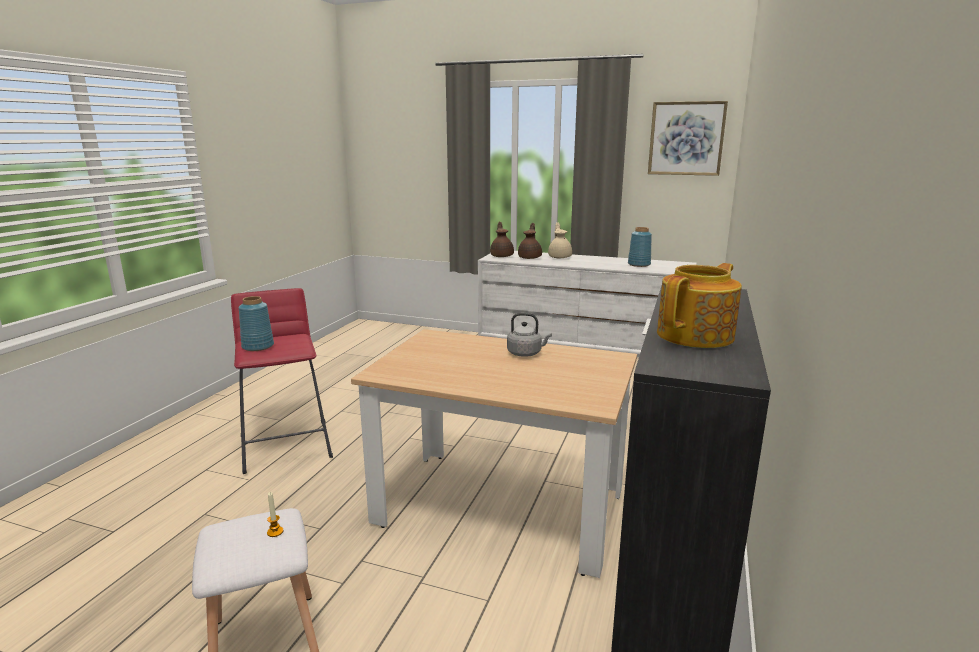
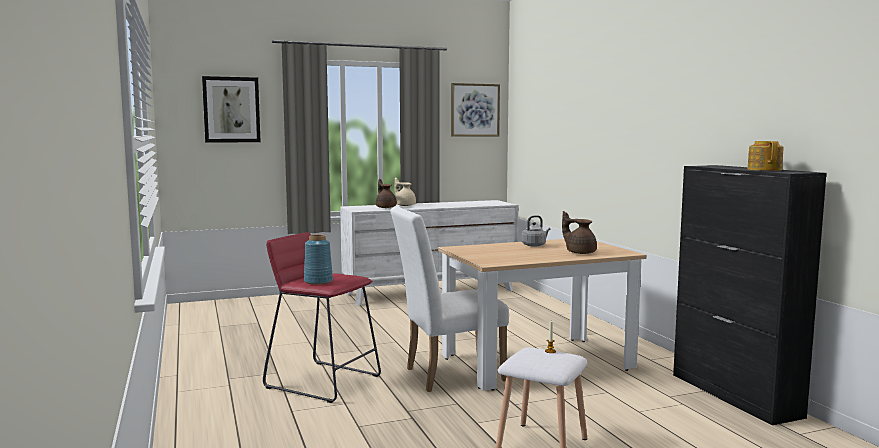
camera: 40 degrees left, 10 degrees down
brown teapot [490,222,514,257] -> brown teapot moved to [562,211,597,254]
blue vase [628,227,652,267] -> none
none -> picture [202,76,261,143]
none -> white chair [390,207,509,392]

